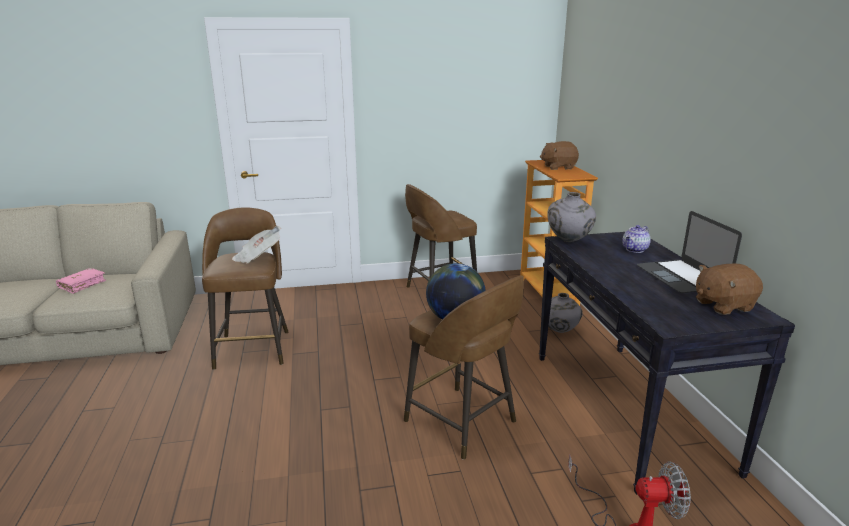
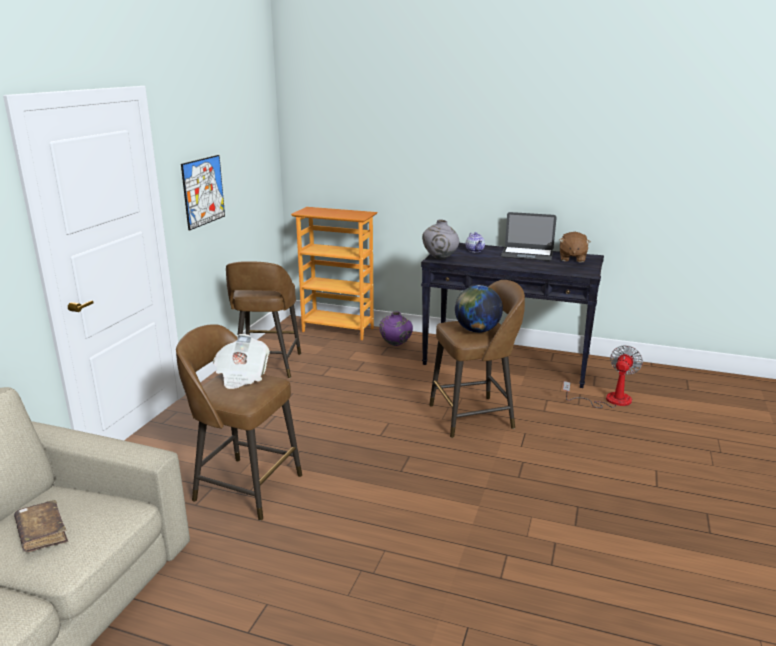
camera: 60 degrees left, 0 degrees up
pink book [56,268,106,294] -> brown book [14,500,68,552]
brown plush toy [540,141,579,170] -> none
grey vase [548,293,583,333] -> purple vase [379,311,413,346]
none -> picture [181,155,225,230]

